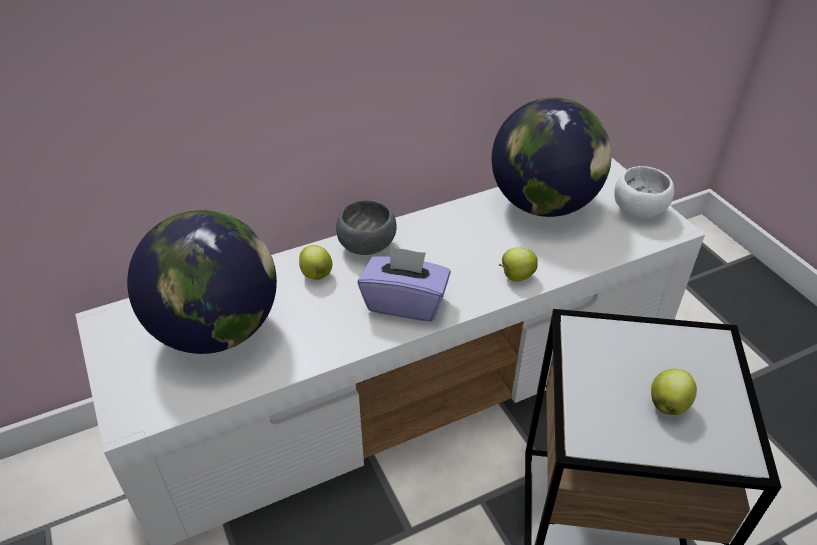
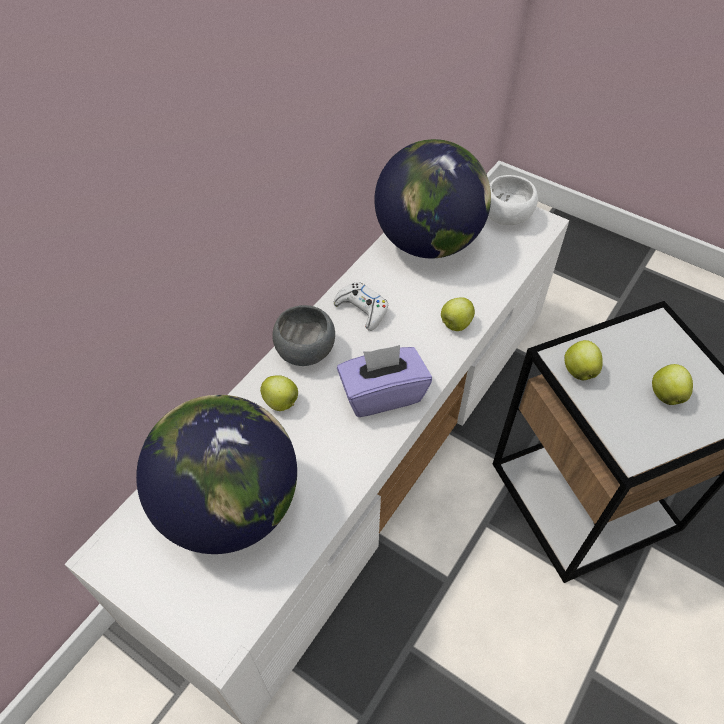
camera: 30 degrees left, 10 degrees up
none -> white game controller [333,282,388,331]
none -> apple [564,340,603,380]

